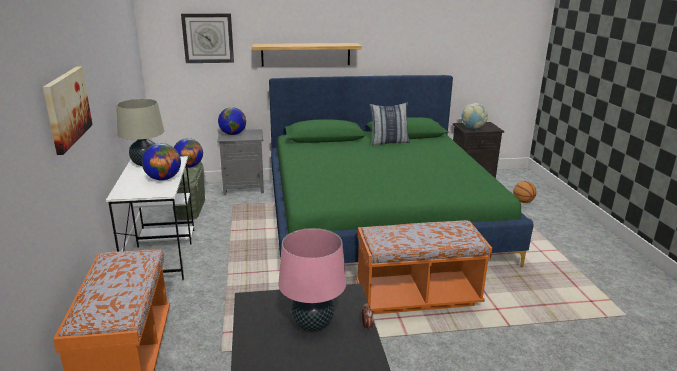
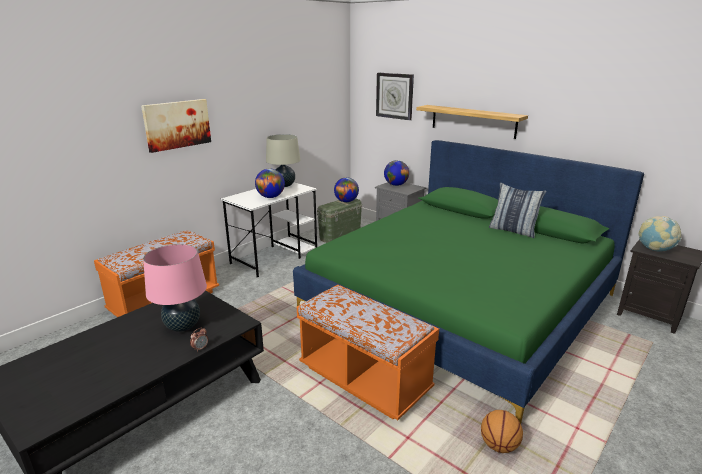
camera: 50 degrees right, 0 degrees up
basketball [513,181,537,203] -> basketball moved to [481,410,523,453]

